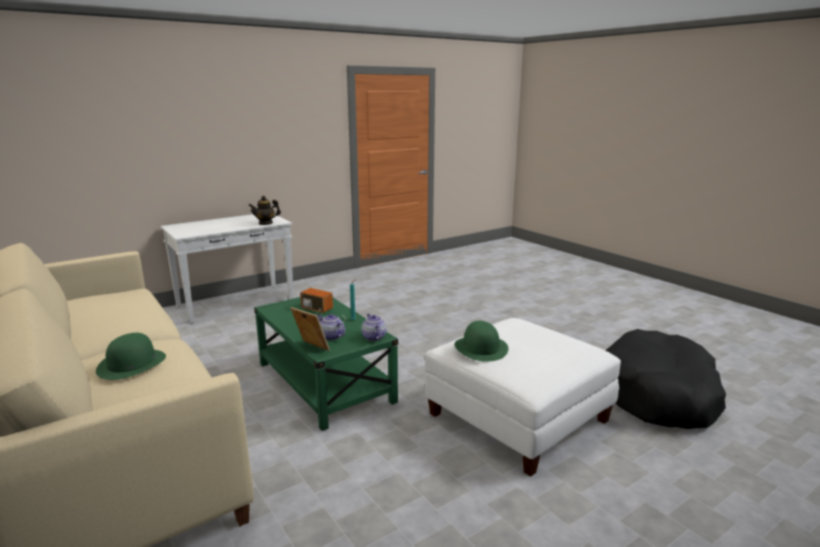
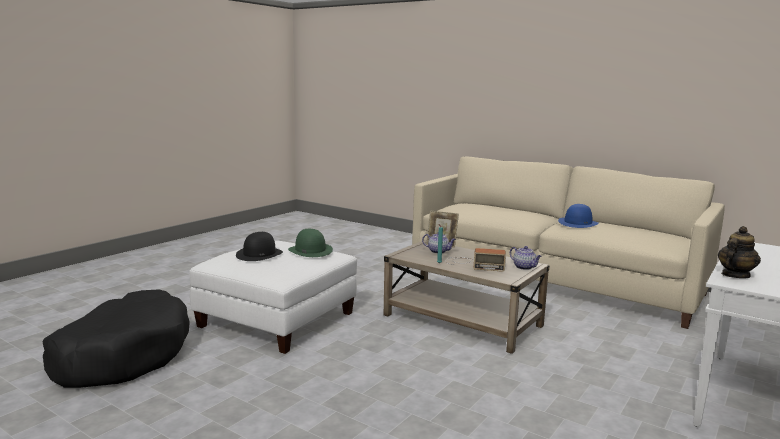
camera: 160 degrees right, 5 degrees down
green hat [96,333,166,380] -> none
green coffee table [254,297,398,431] -> beige coffee table [384,240,550,354]
teapot [361,314,387,341] -> teapot moved to [510,246,542,270]
none -> black hat [236,232,283,261]
none -> blue hat [558,204,599,228]

